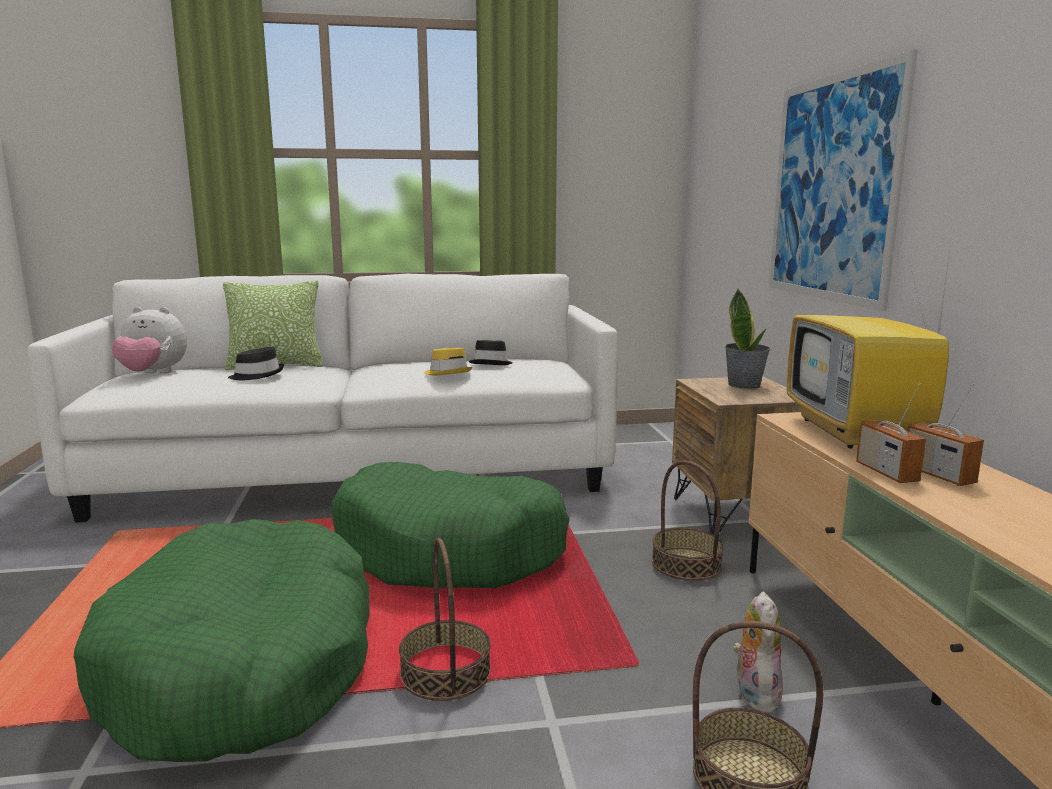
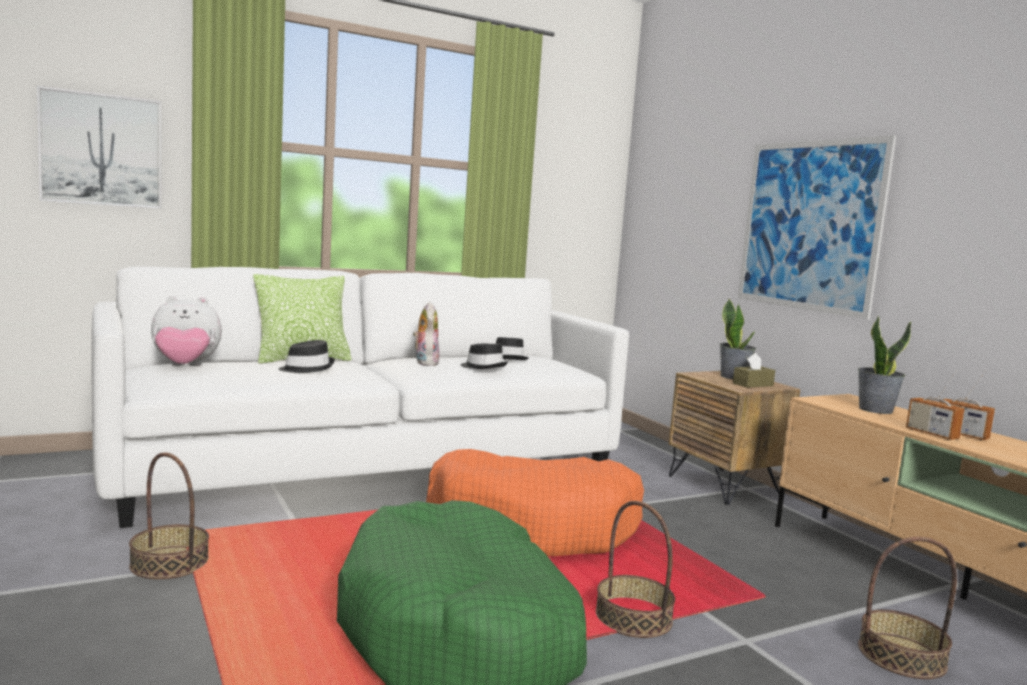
camera: 20 degrees left, 5 degrees down
green dog bed [331,462,570,588] -> orange dog bed [426,449,644,556]
yellow hat [424,348,472,375] -> black hat [461,344,508,369]
basket [652,461,724,581] -> basket moved to [129,452,209,579]
plush toy [733,591,783,715] -> plush toy moved to [413,302,440,366]
television [787,244,951,449] -> potted plant [858,315,912,414]
none -> picture [37,86,161,208]
none -> brown tissue box [733,353,775,388]

